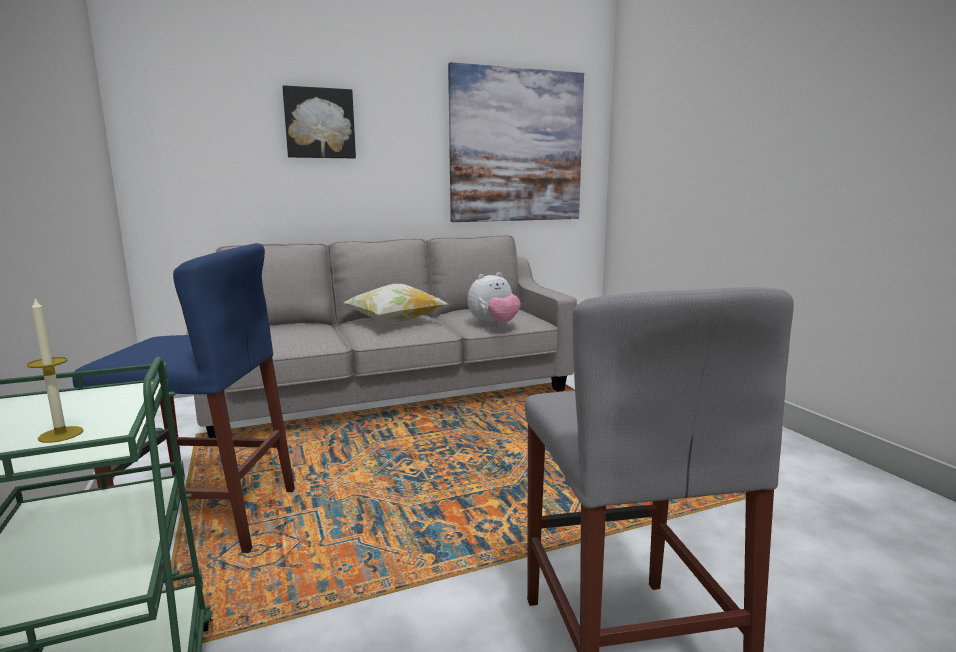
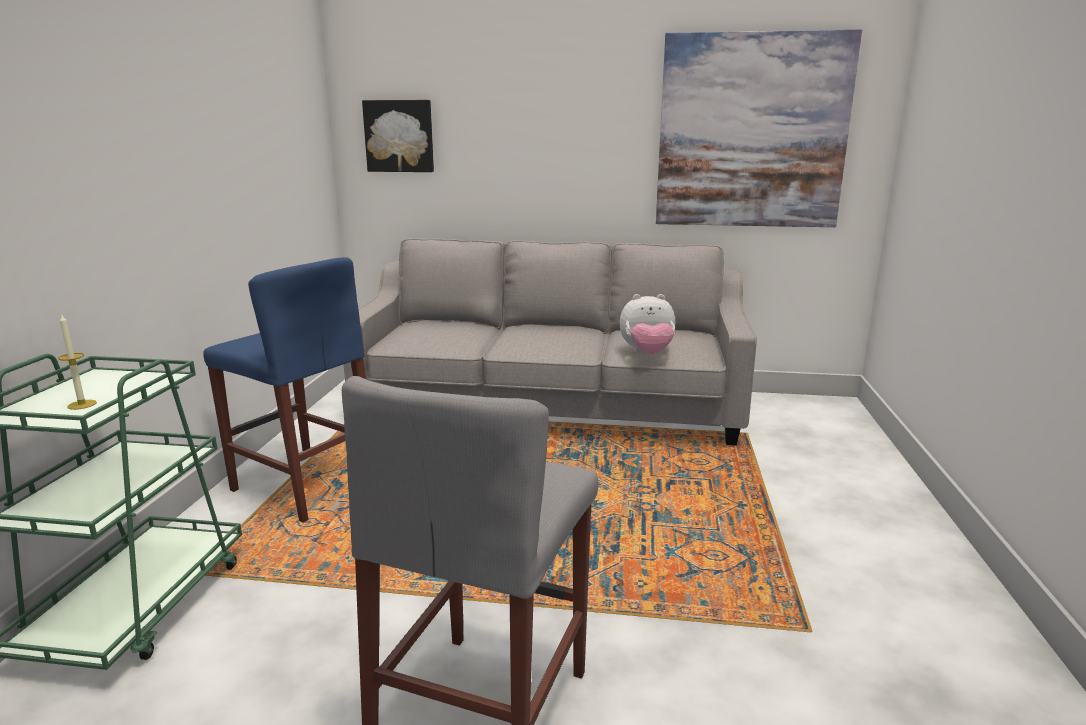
camera: 30 degrees right, 5 degrees up
picture [282,85,356,159] -> picture moved to [362,100,434,172]
pillow [343,284,448,323] -> none

